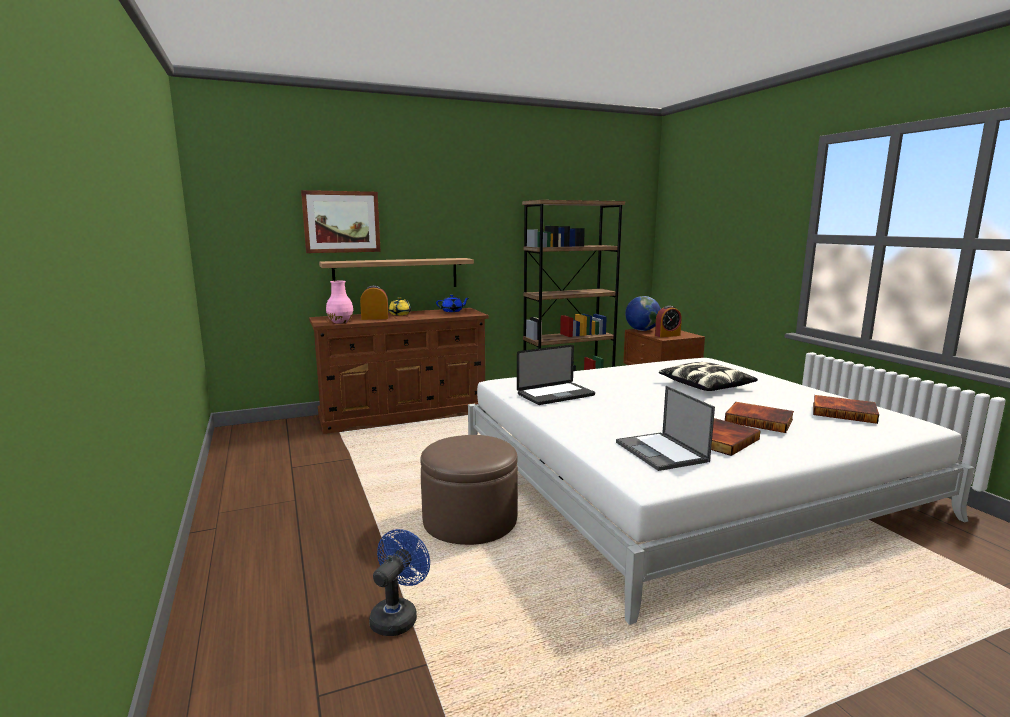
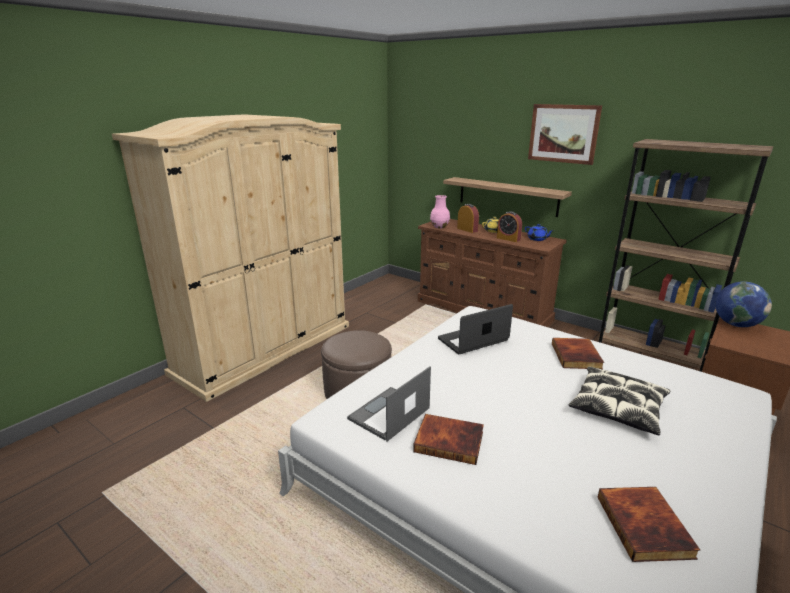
camera: 60 degrees right, 10 degrees up
picture [301,190,381,253] -> picture moved to [528,104,602,165]
blue fan [369,529,430,636] -> none
laptop [517,345,595,405] -> laptop turned 120 degrees clockwise [438,304,513,354]
alarm clock [655,306,682,337] -> alarm clock moved to [497,211,522,242]
book [725,402,794,433] -> book moved to [552,338,604,369]
none -> beige wardrobe [112,115,349,402]

